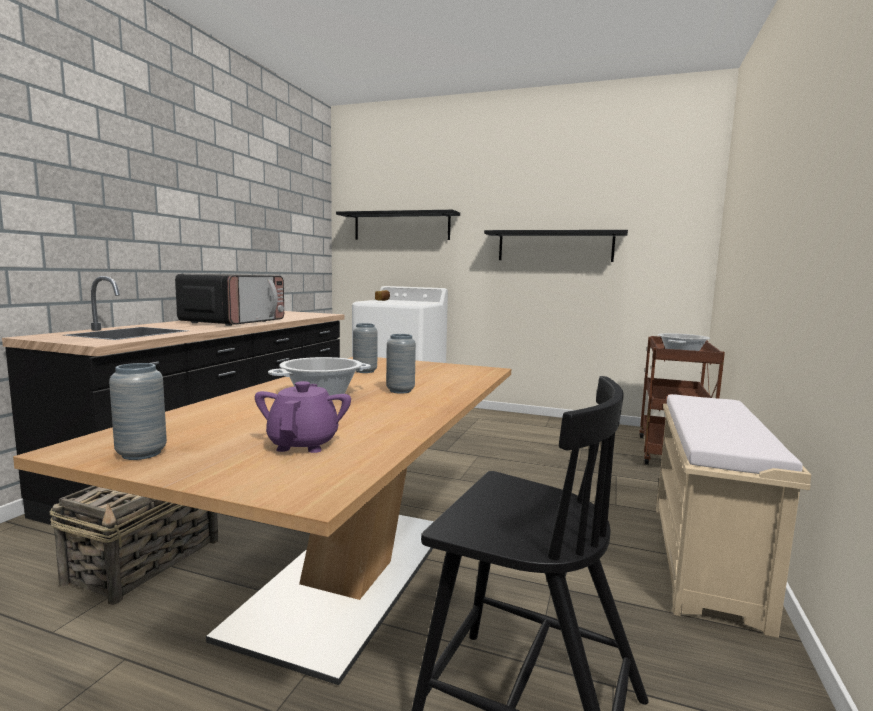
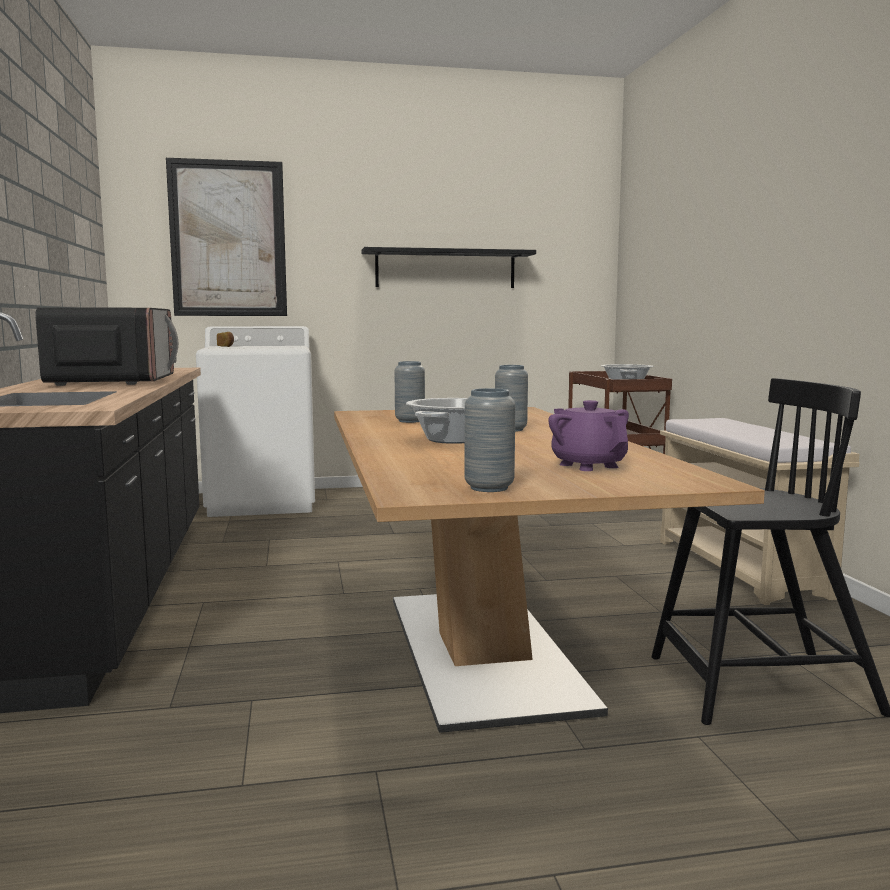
camera: 30 degrees left, 0 degrees up
basket [50,486,218,605] -> none
black shelf [336,210,460,240] -> picture [166,158,287,316]

